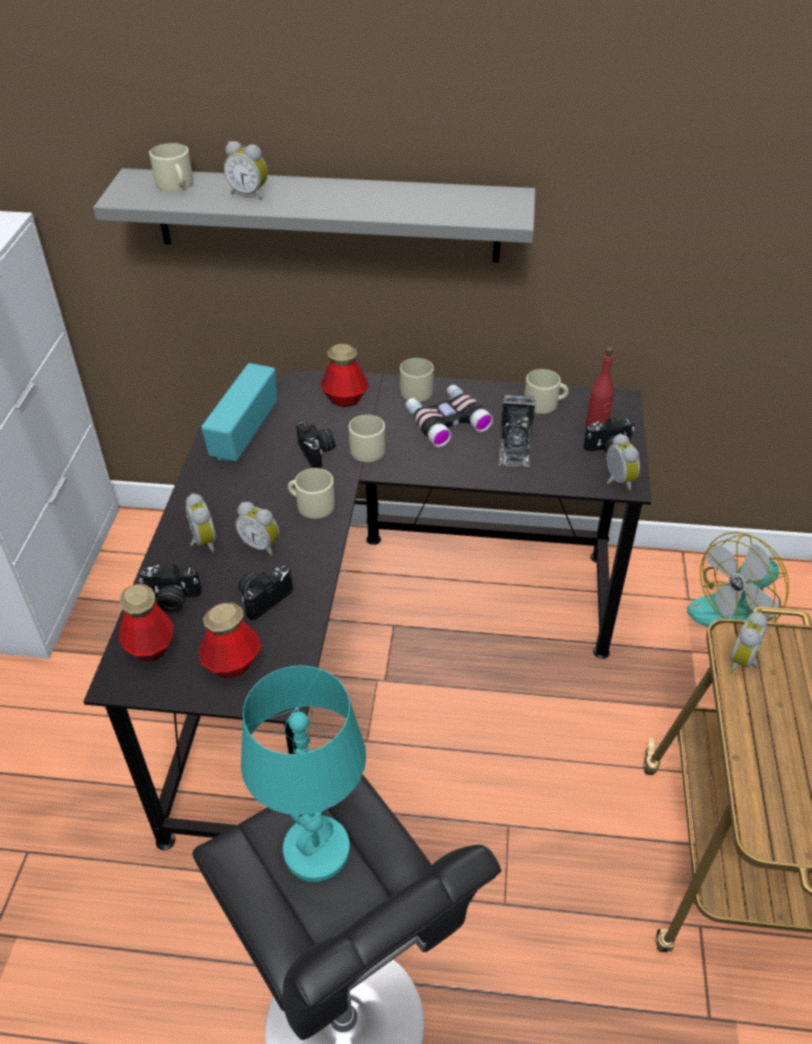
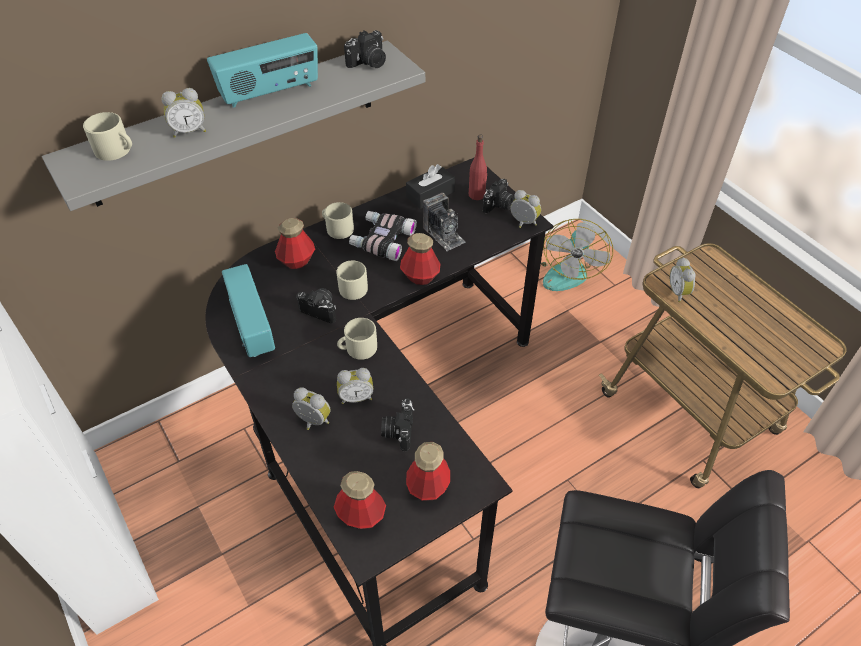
camera: 40 degrees left, 5 degrees up
camera [139,563,202,614] -> camera moved to [344,30,386,68]
turquoise table lamp [241,665,366,882] -> none
beige mug [524,369,569,414] -> black tissue box [406,164,455,209]
none -> radio [207,33,318,108]
none -> bottle [400,233,441,285]

